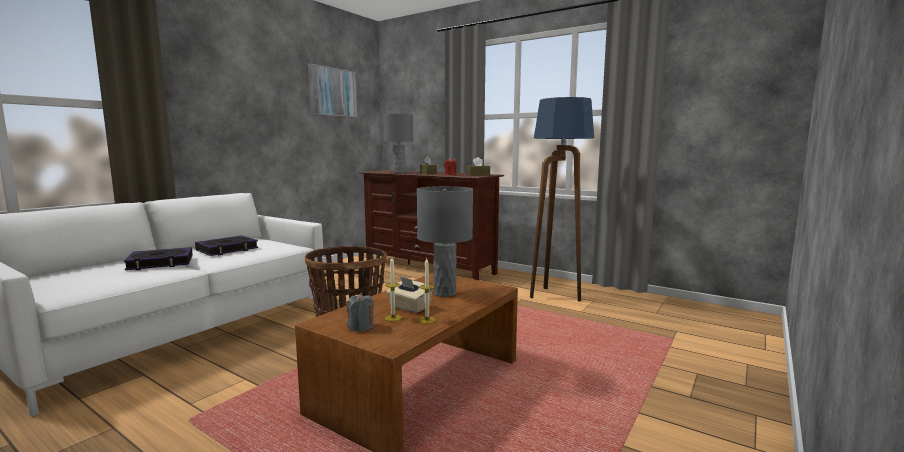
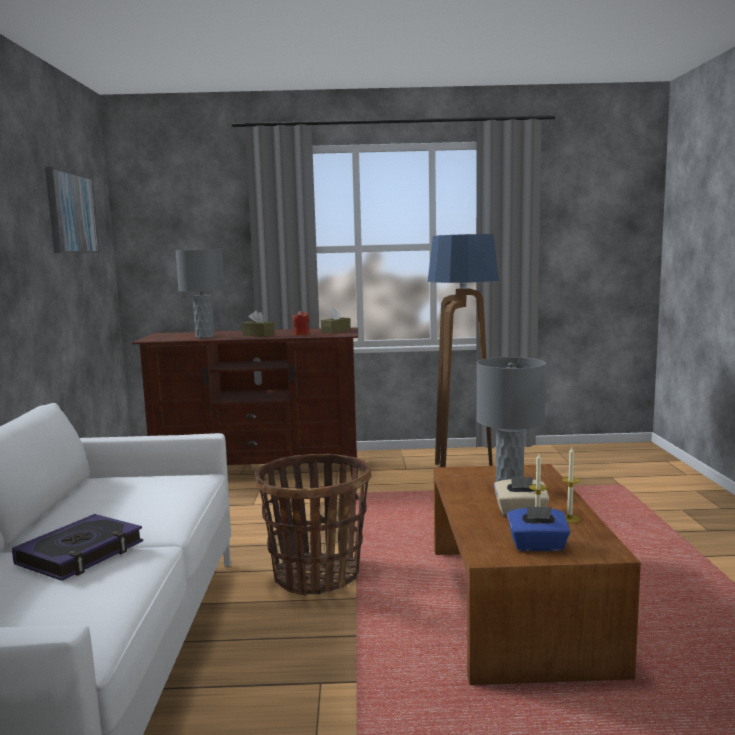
camera: 35 degrees left, 0 degrees up
book [195,235,258,256] -> none
grey candle [347,293,374,332] -> blue tissue box [507,506,570,551]

